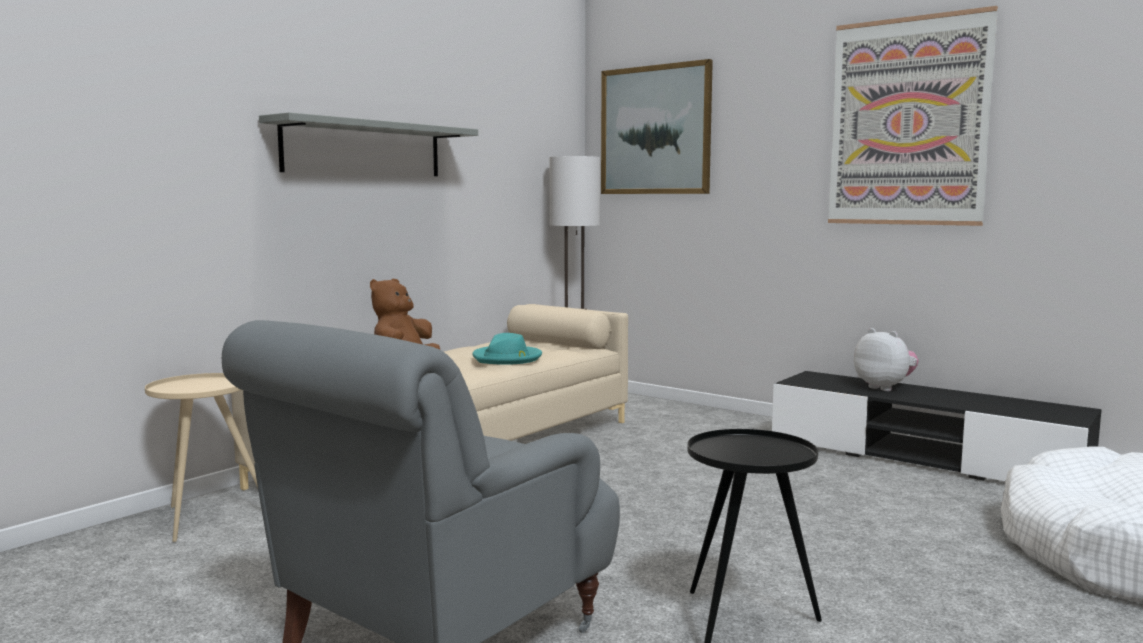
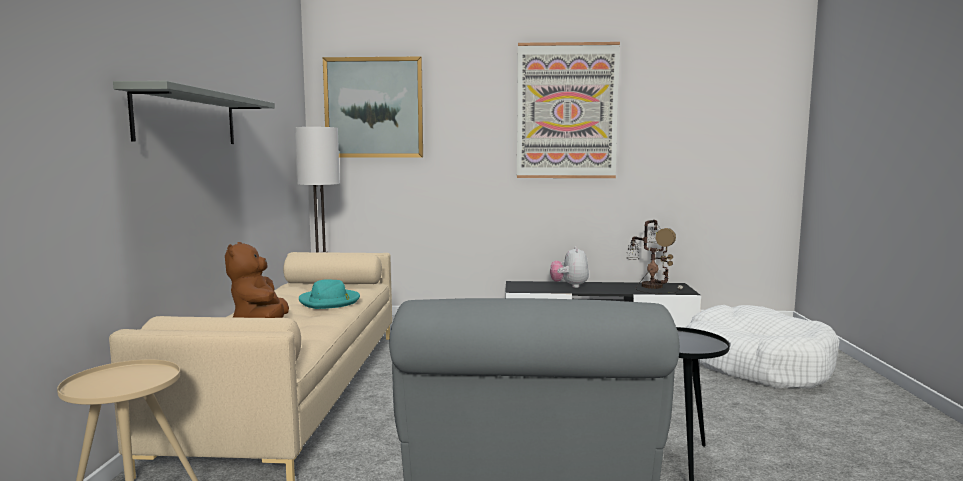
camera: 35 degrees left, 0 degrees up
plush toy [854,328,919,391] -> plush toy turned 105 degrees counterclockwise [550,246,589,288]
none -> table lamp [626,220,683,294]

